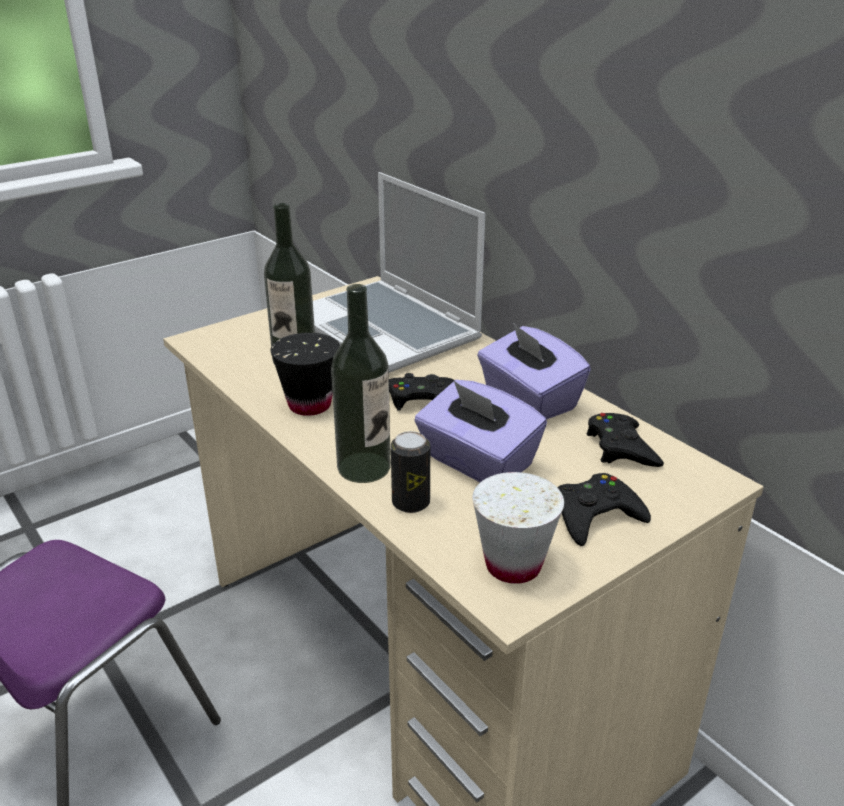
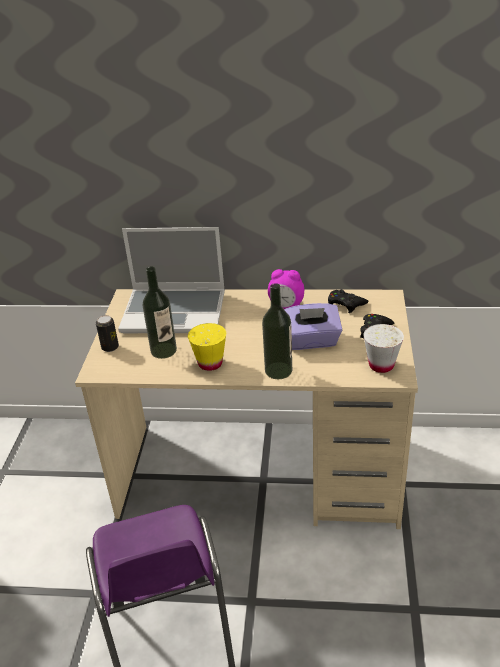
camera: 45 degrees left, 5 degrees up
black cup [271,333,340,416] -> yellow cup [188,323,226,371]
black game controller [389,373,455,411] -> none
can [391,431,430,513] -> can moved to [96,315,119,352]
purple tissue box [477,323,591,420] -> alarm clock [268,269,304,309]

